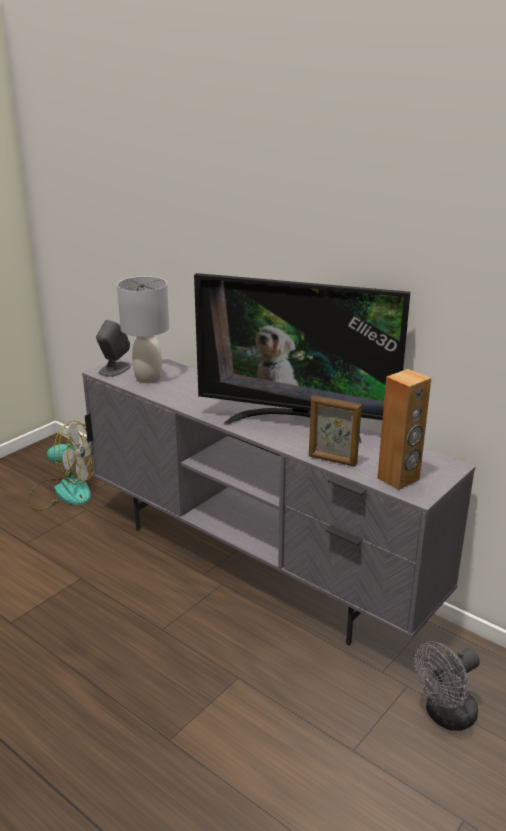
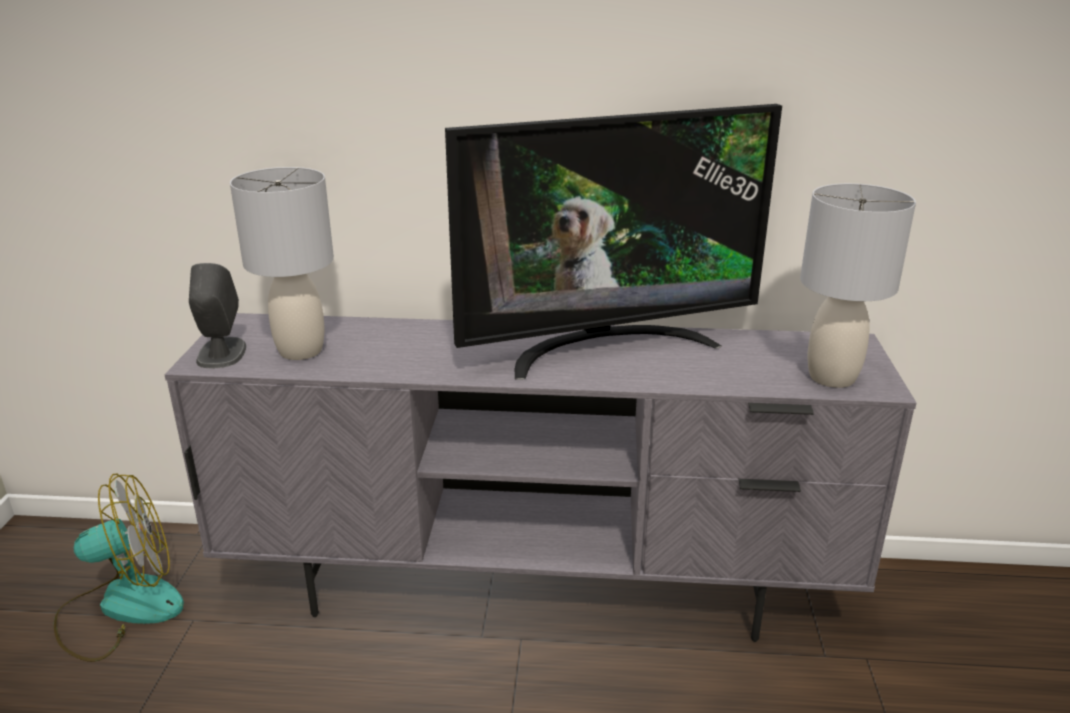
camera: 35 degrees left, 0 degrees up
picture frame [309,395,362,467] -> none
brown speaker [378,369,431,490] -> grey table lamp [800,183,916,388]
grey fan [414,641,480,731] -> none

